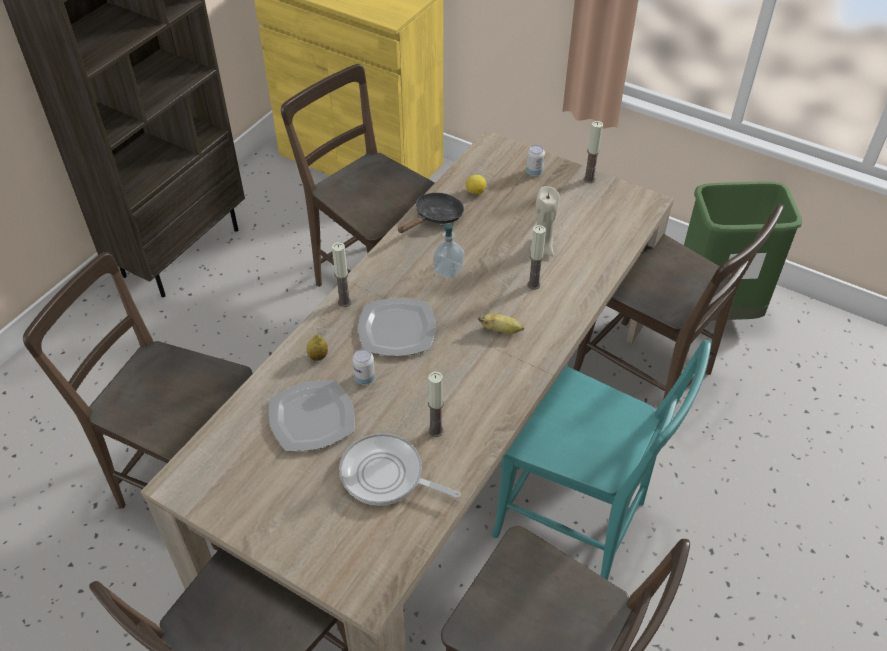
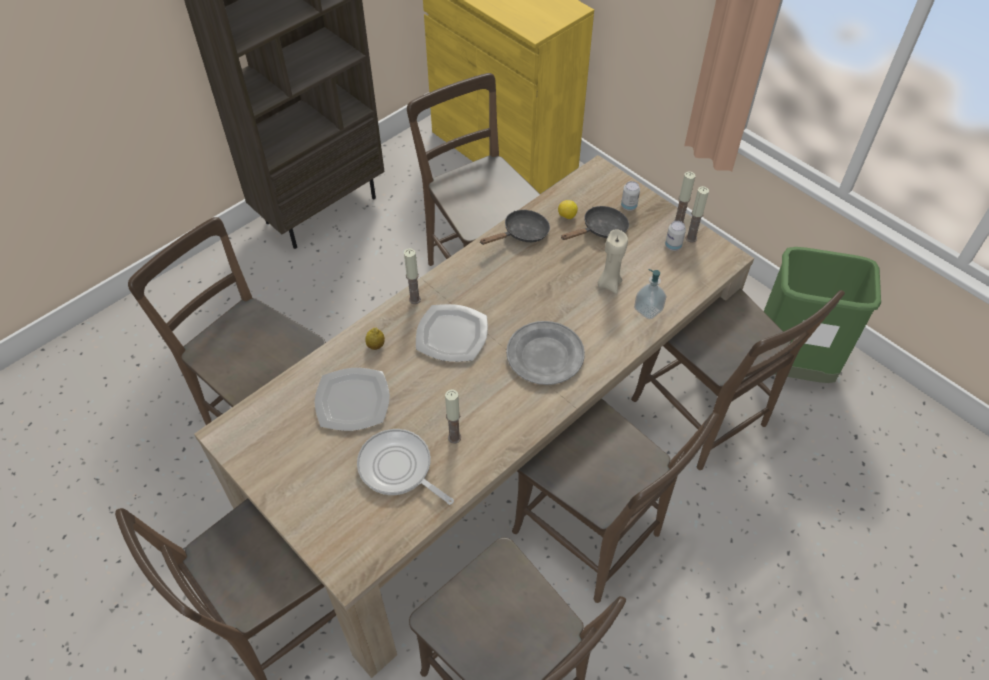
camera: 15 degrees right, 5 degrees up
can [352,349,375,385] -> can moved to [665,221,686,251]
soap dispenser [433,224,464,279] -> soap dispenser moved to [634,269,667,319]
banana [478,313,524,334] -> grey plate [506,321,585,385]
turquoise chair [491,340,711,580] -> brown chair [512,398,719,603]
candle [527,225,546,290] -> candle moved to [686,186,709,242]
none -> black frying pan [561,206,629,240]

